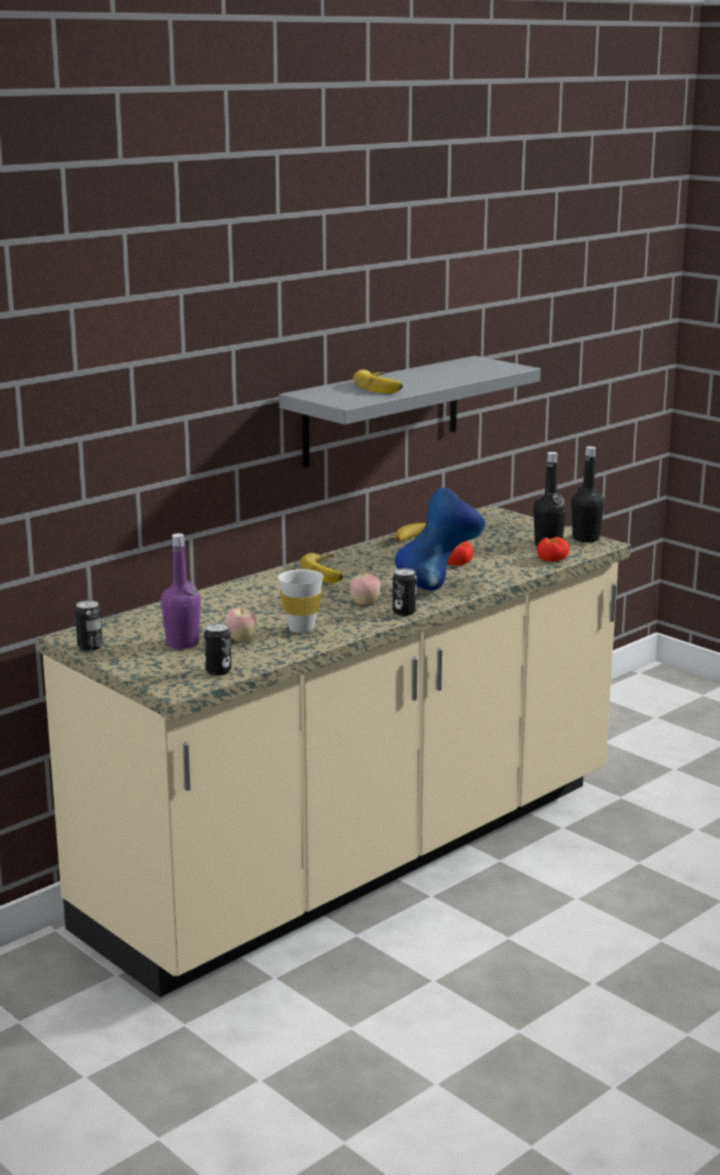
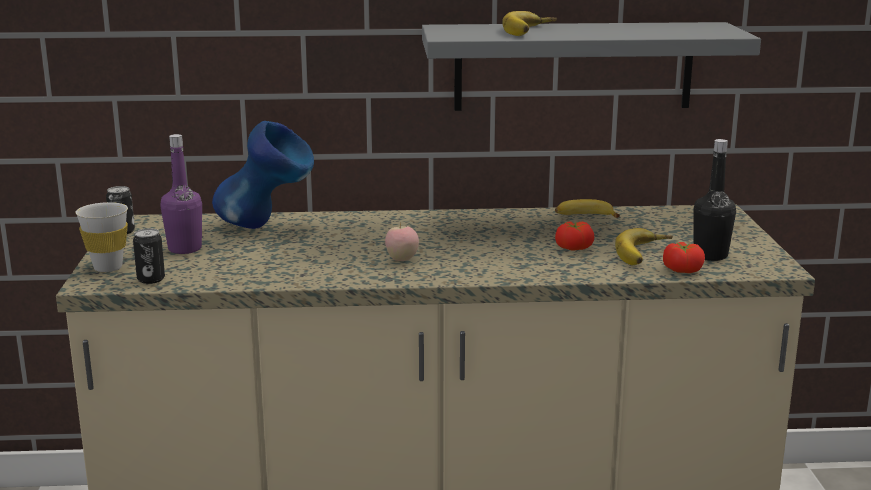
camera: 40 degrees right, 0 degrees up
apple [225,608,257,641] -> none
white cup [278,569,324,633] -> white cup moved to [75,202,128,272]
banana [299,553,343,583] -> banana moved to [615,228,673,266]
can [393,568,417,616] -> none
blue vase [395,488,486,591] -> blue vase moved to [212,121,314,229]
black bottle [571,446,605,542] -> none

